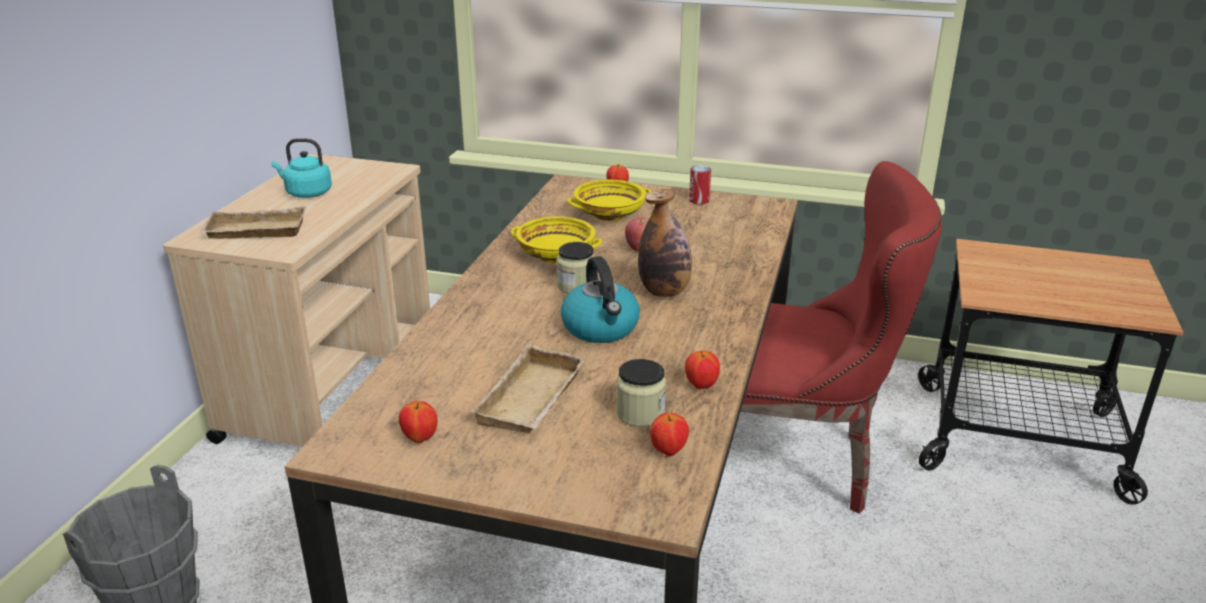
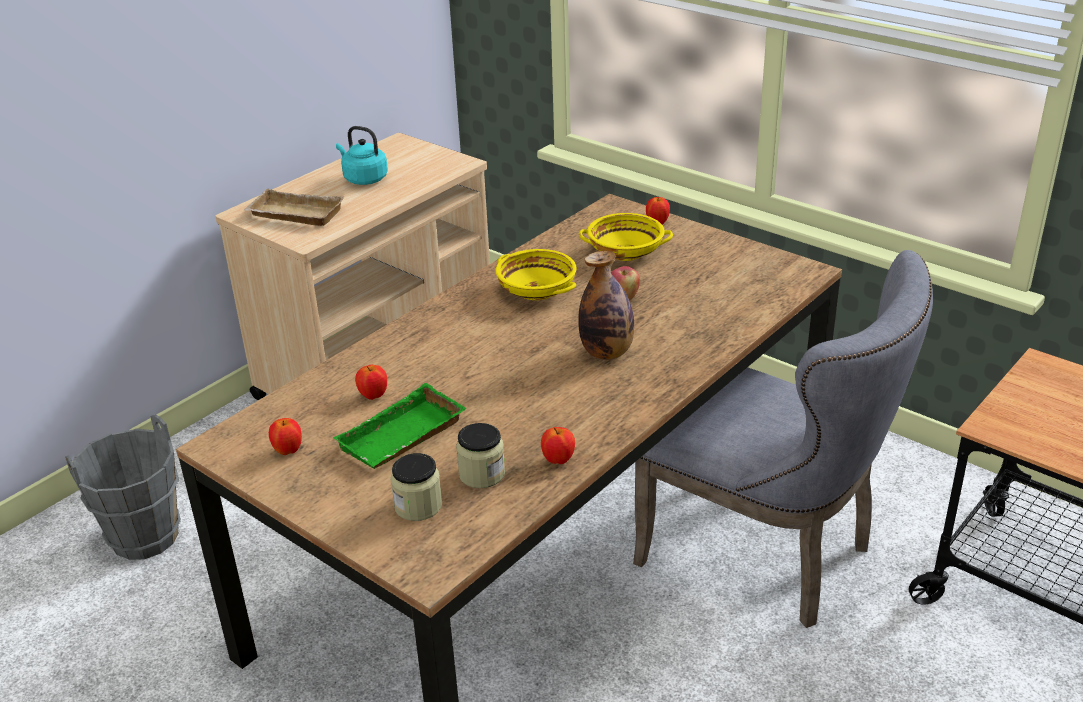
camera: 25 degrees right, 5 degrees up
beige tray [471,344,587,433] -> green tray [333,383,466,469]
jar [557,242,595,294] -> jar moved to [390,453,442,521]
kettle [560,256,640,343] -> none
apple [650,413,689,456] -> apple moved to [355,365,387,400]
can [689,165,711,204] -> none
red chair [740,161,942,514] -> grey chair [633,250,933,628]

